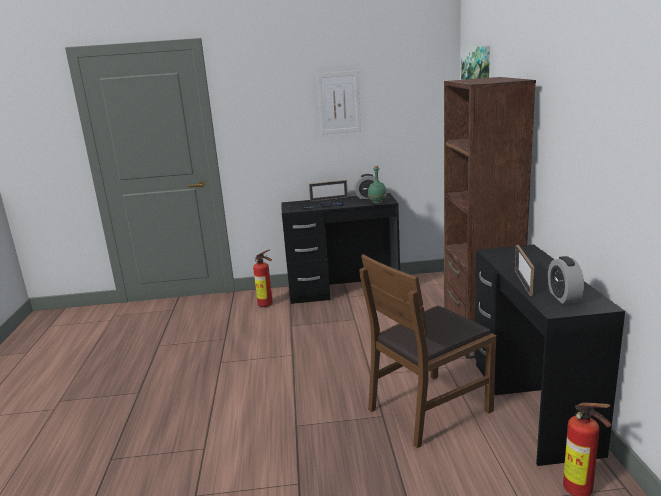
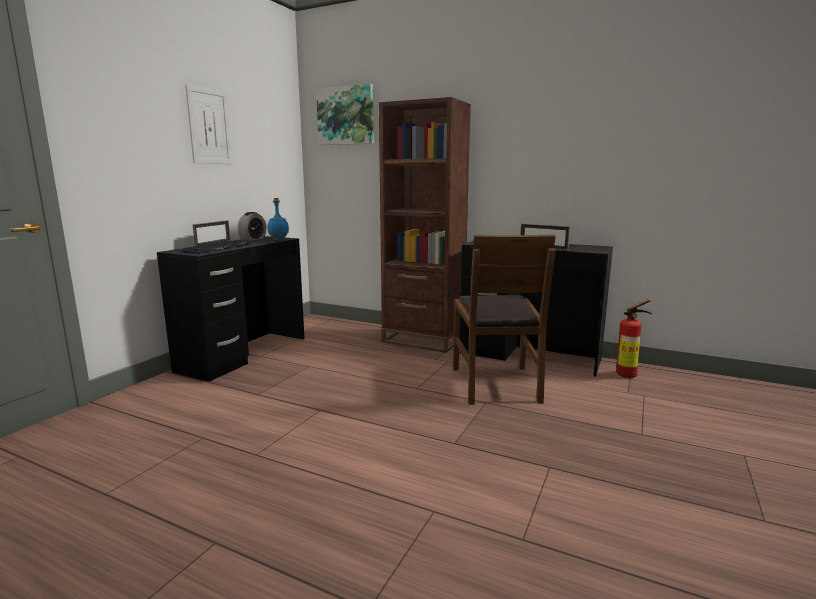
camera: 60 degrees left, 5 degrees down
fire extinguisher [253,250,273,307] -> none
green bottle [368,166,387,204] -> blue bottle [267,198,289,241]
alarm clock [548,256,584,304] -> none

